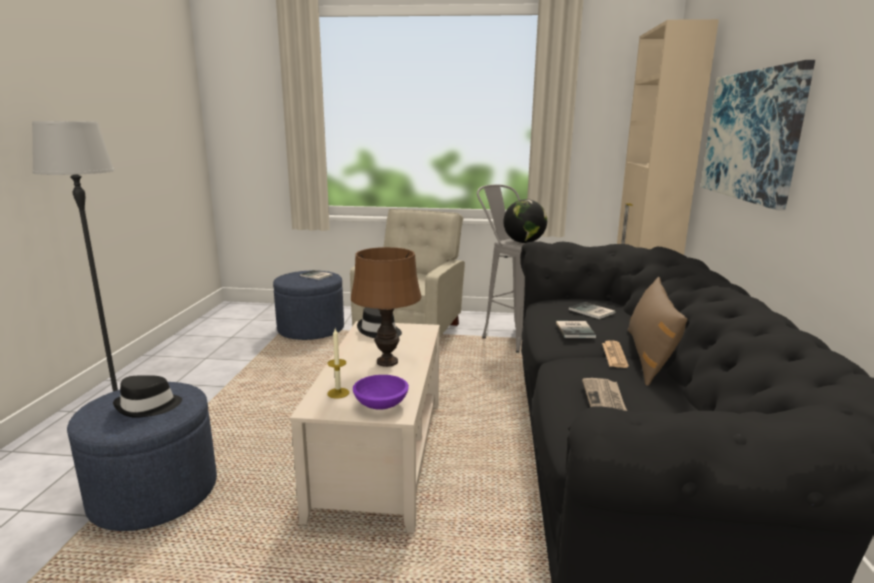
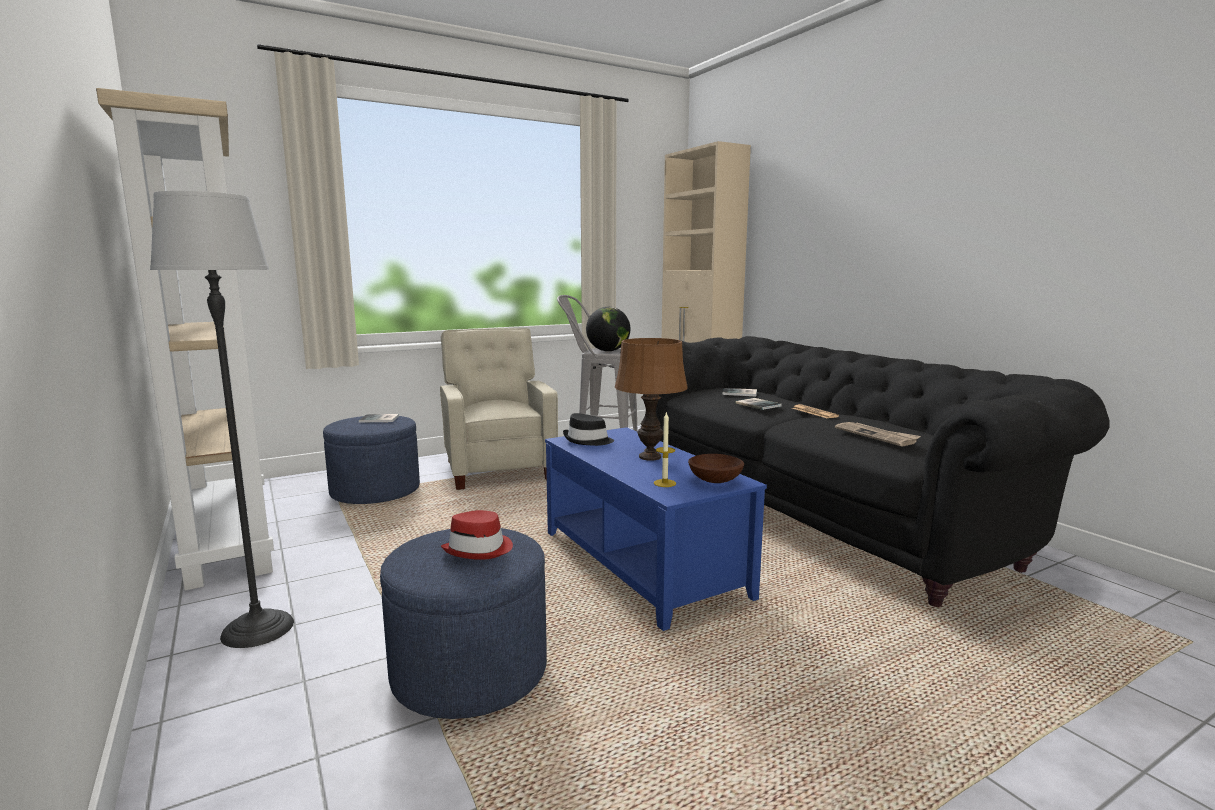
camera: 35 degrees left, 5 degrees down
black hat [113,375,182,418] -> red hat [441,510,513,560]
beige coffee table [290,321,440,533] -> blue coffee table [545,427,767,631]
purple bowl [353,375,409,410] -> brown bowl [688,454,744,483]
brown pillow [628,277,687,386] -> none
picture [700,60,815,210] -> none
none -> beige bookcase [96,88,274,590]

